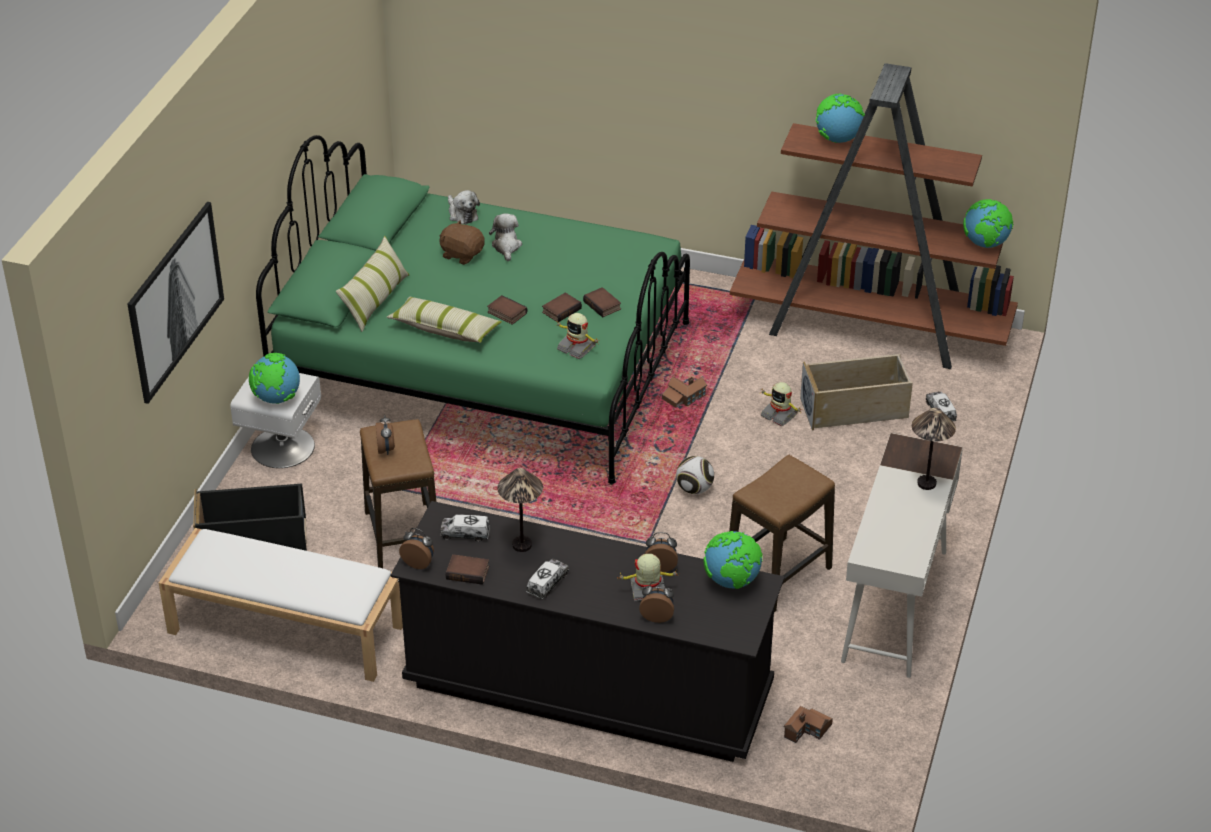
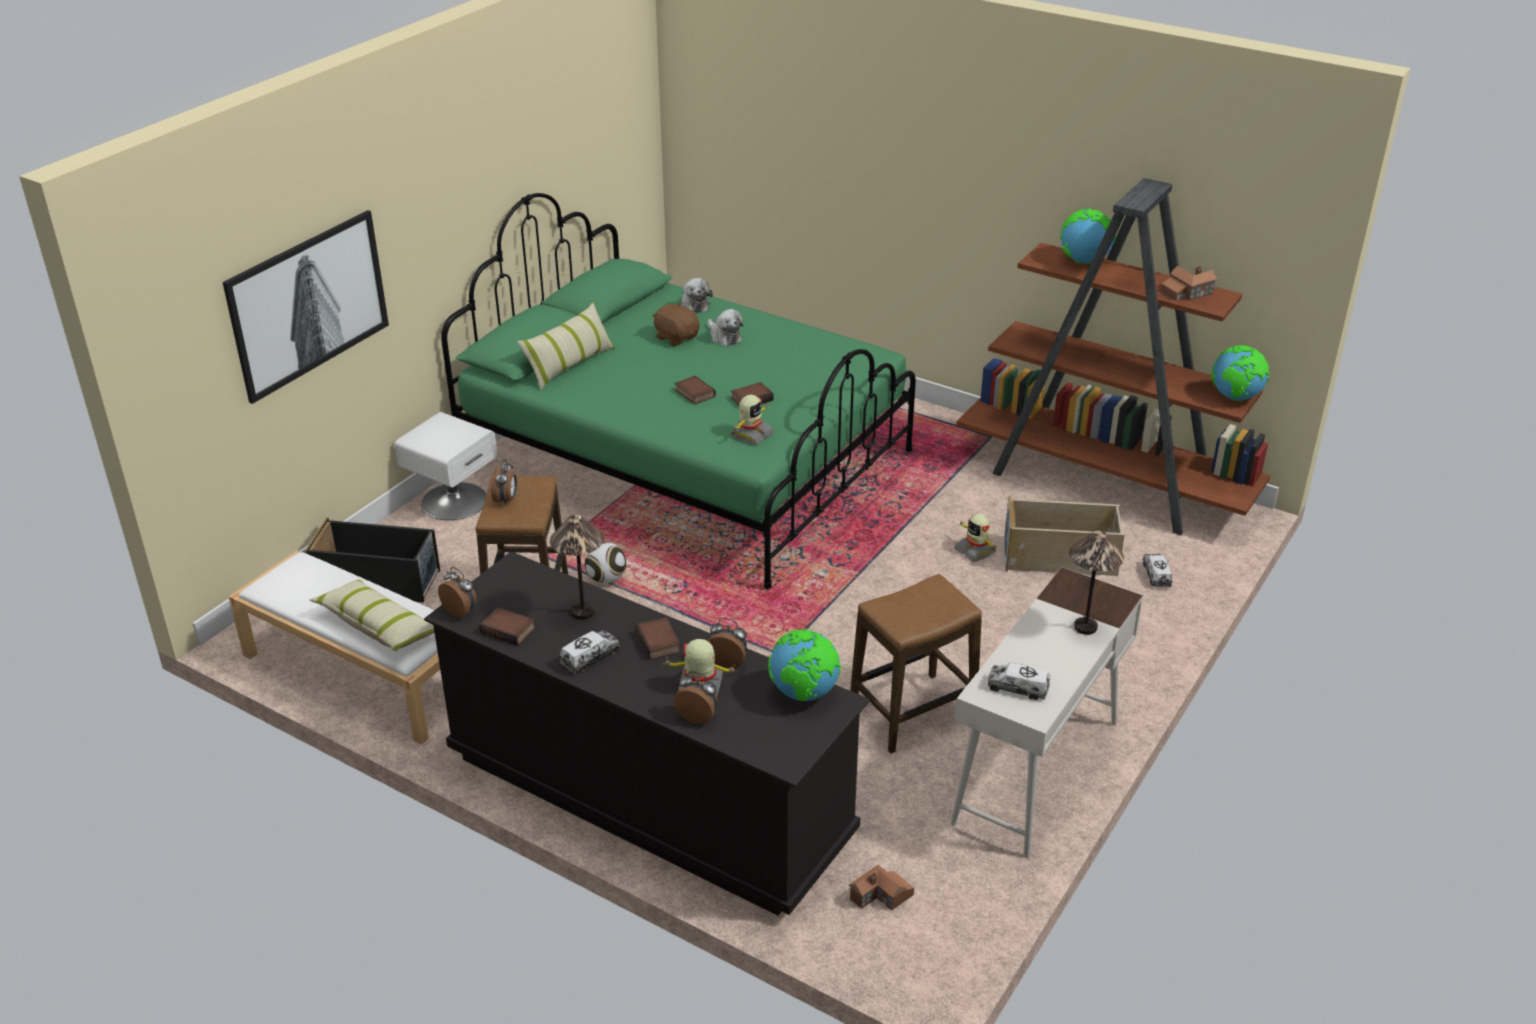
camera: 15 degrees right, 5 degrees down
globe [249,353,300,404] -> none
pillow [387,297,502,343] -> pillow moved to [310,579,435,651]
toy truck [441,514,490,541] -> toy truck moved to [988,662,1050,700]
plush toy [489,213,522,261] -> plush toy turned 135 degrees clockwise [708,309,743,346]
toy robot [556,313,599,359] -> toy robot turned 105 degrees counterclockwise [731,395,774,445]
book [583,287,621,318] -> book moved to [635,617,680,660]
toy house [662,377,707,408] -> toy house moved to [1161,266,1217,301]
football [676,456,714,494] -> football moved to [585,542,626,584]

